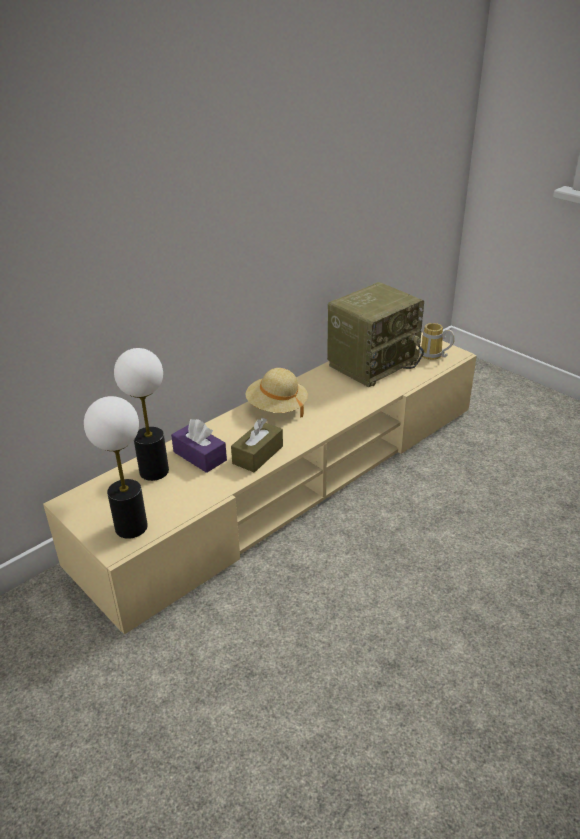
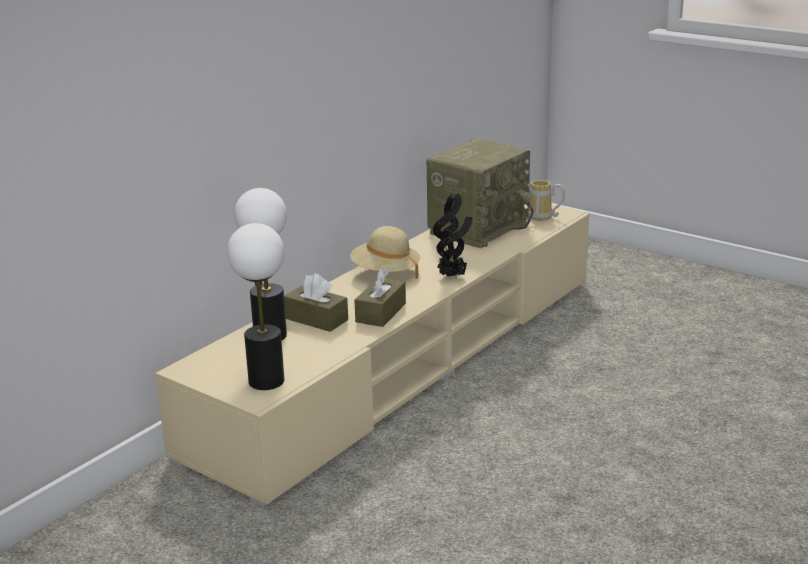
camera: 10 degrees left, 10 degrees down
purple tissue box [171,419,227,473] -> brown tissue box [284,273,348,332]
none -> potted plant [433,193,472,278]

